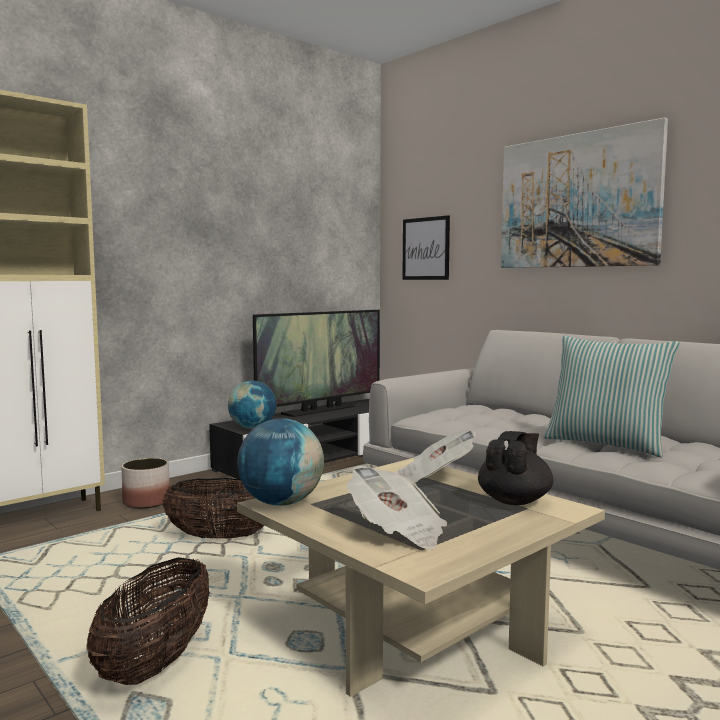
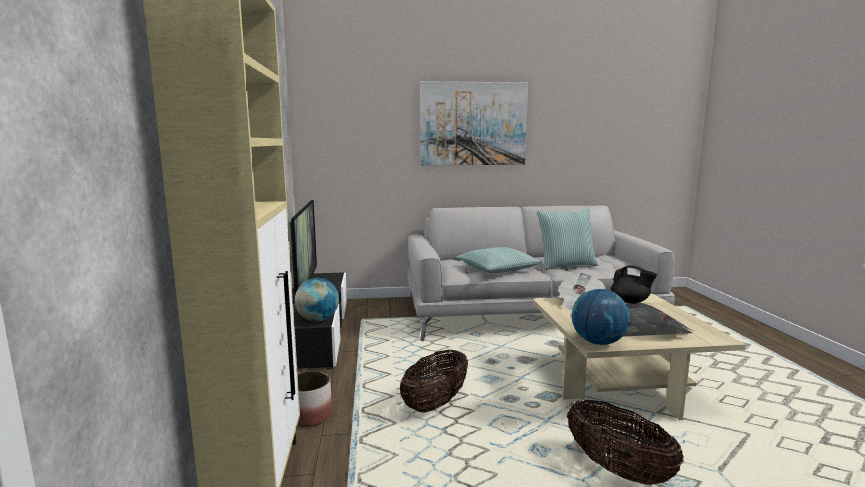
camera: 55 degrees left, 5 degrees up
picture [402,215,450,280] -> none
black teapot [478,431,553,505] -> black teapot turned 150 degrees clockwise [611,265,657,304]
none -> pillow [456,247,542,273]

